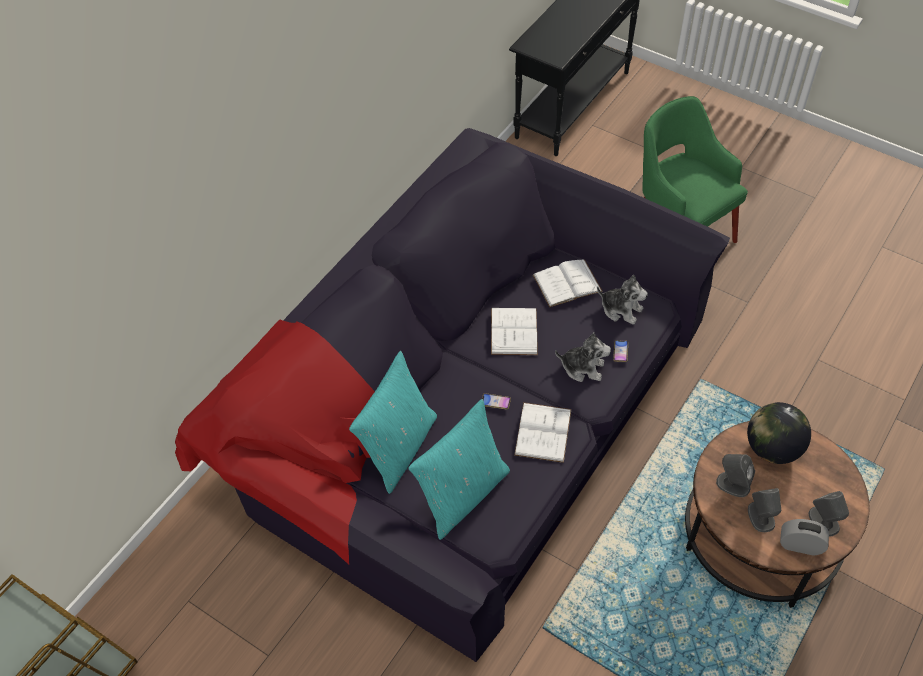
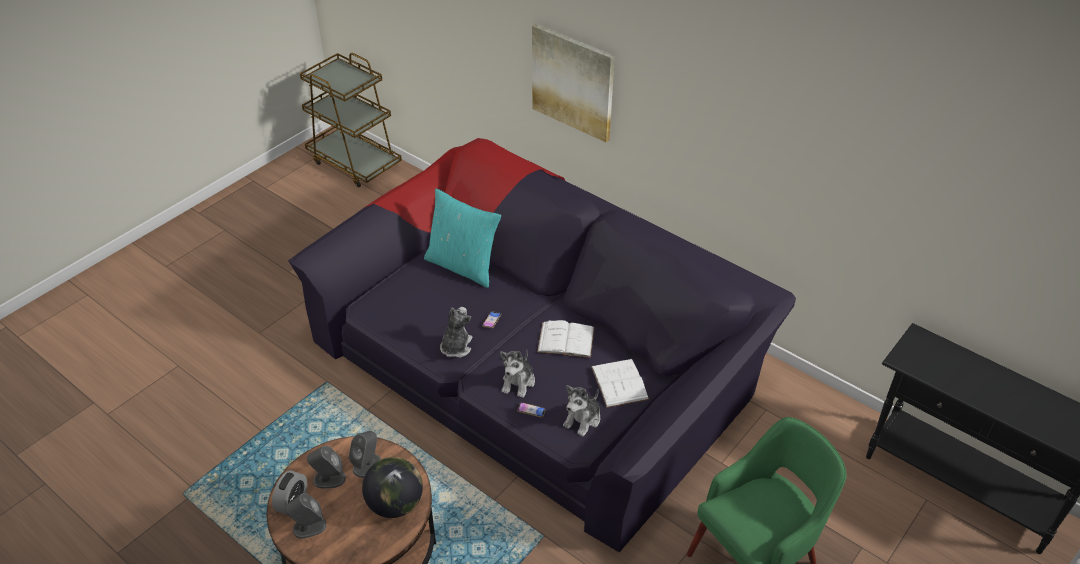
camera: 95 degrees right, 10 degrees down
turquoise pillow [408,399,510,540] -> none
white book [514,402,571,463] -> plush toy [440,307,472,358]
none -> picture [532,24,614,142]

